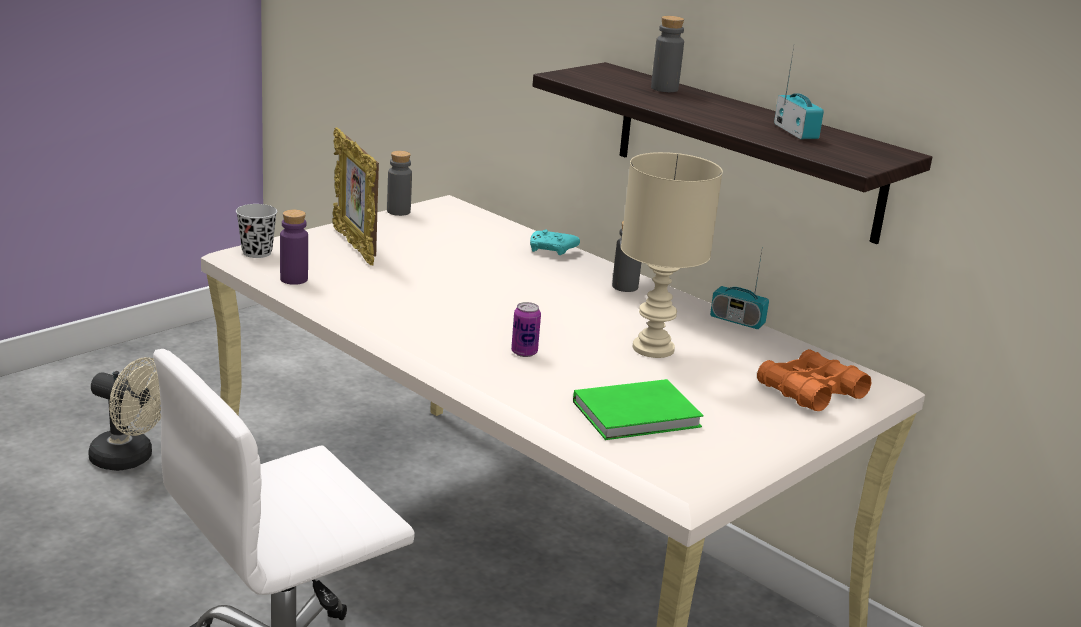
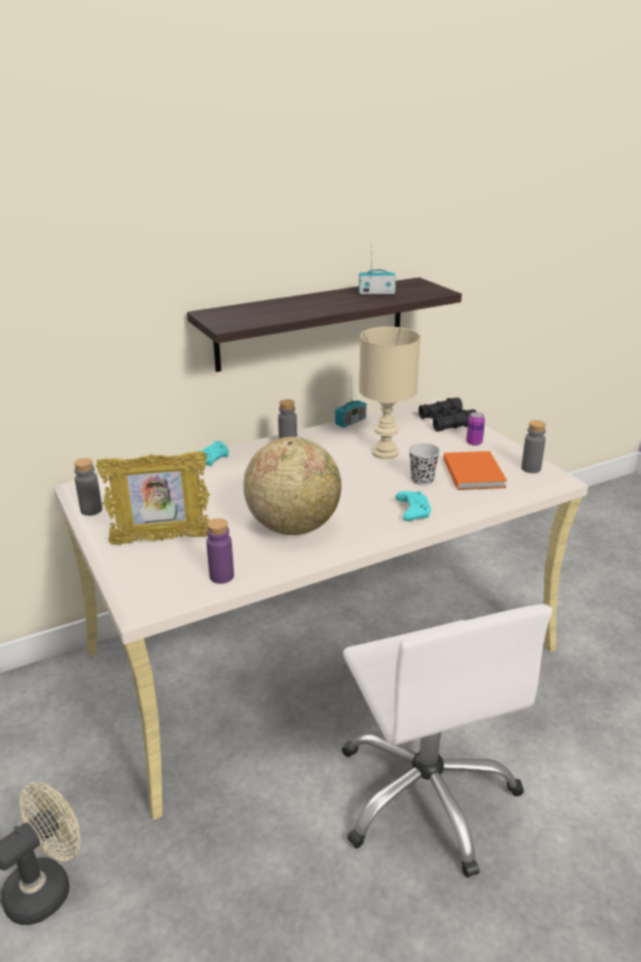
camera: 70 degrees left, 5 degrees up
black cup [236,204,277,258] -> black cup moved to [409,443,440,485]
can [511,302,541,357] -> can moved to [466,412,485,446]
green book [573,379,703,440] -> orange book [443,451,507,490]
grey bottle [651,16,684,92] -> grey bottle moved to [521,420,546,473]
orange binoculars [757,349,871,411] -> black binoculars [419,398,477,432]
none -> globe [243,437,341,535]
none -> turquoise game controller [395,491,431,521]

